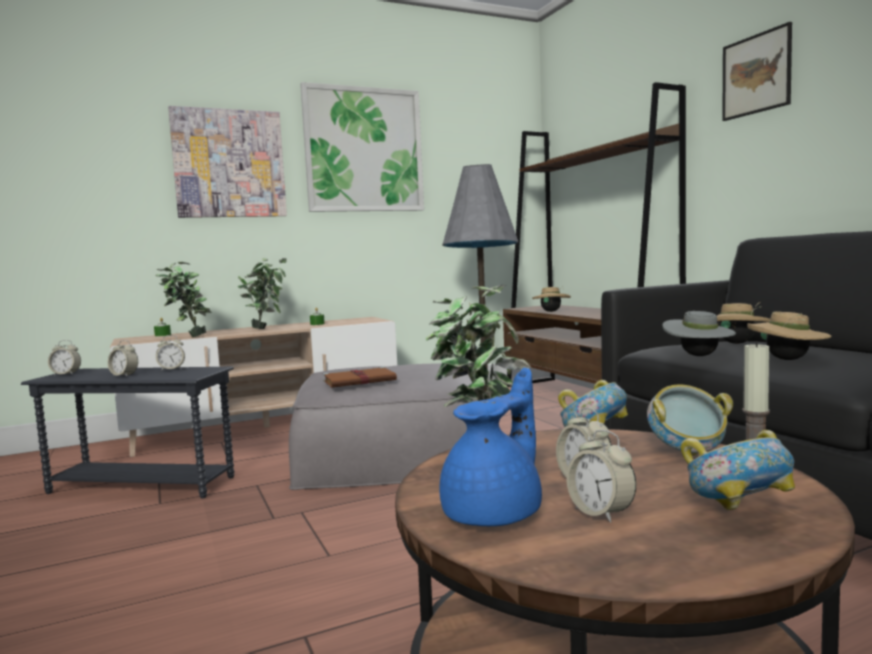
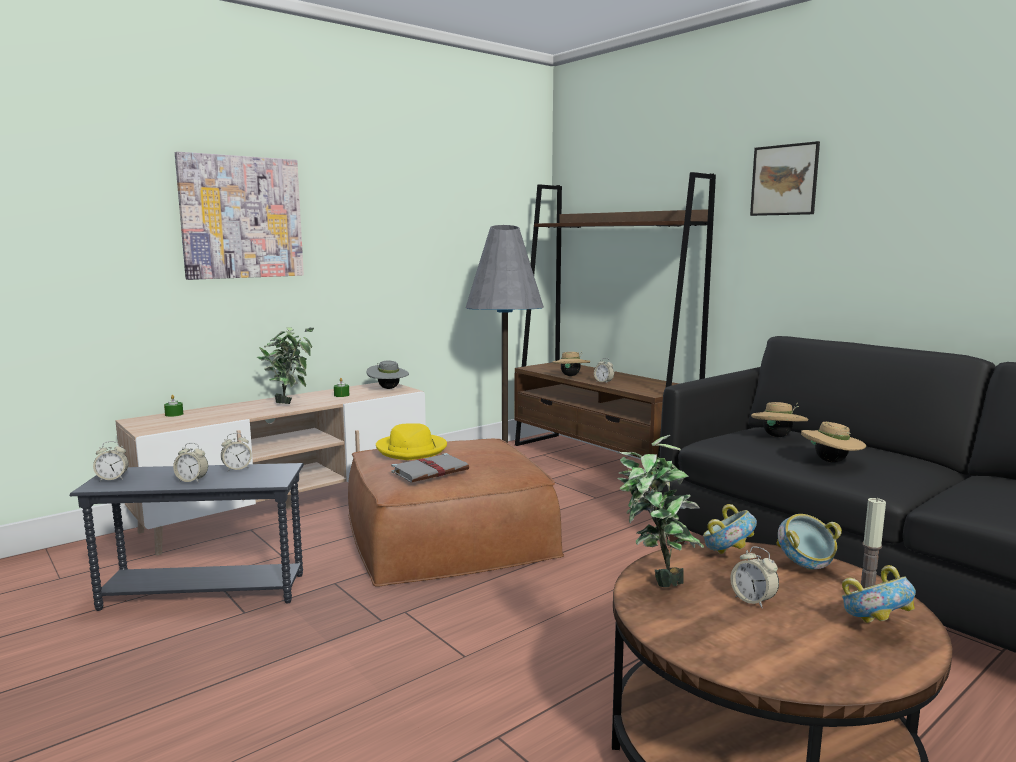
camera: 15 degrees left, 5 degrees up
potted plant [156,262,212,338] -> none
grey ottoman [289,363,478,490] -> brown ottoman [348,439,564,587]
picture [300,82,424,212] -> none
brown book [323,367,397,388] -> grey book [391,453,469,482]
blue teapot [439,368,542,526] -> none
alarm clock [566,430,636,523] -> alarm clock moved to [594,358,614,384]
grey hat [663,311,736,356] -> grey hat moved to [367,361,409,389]
none -> yellow hat [376,423,447,460]

